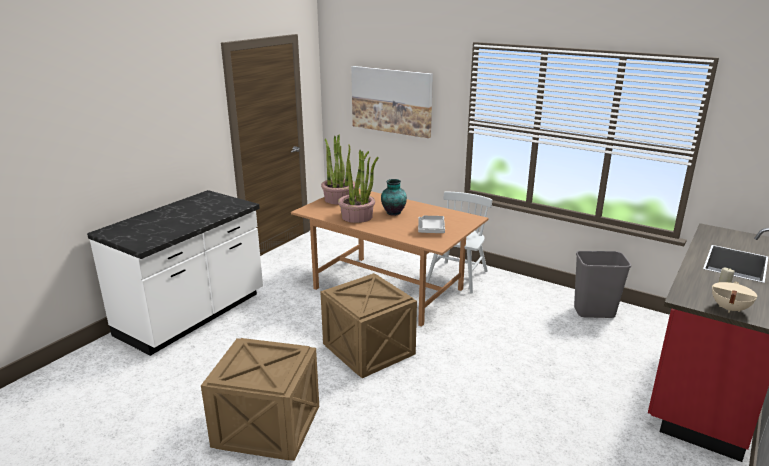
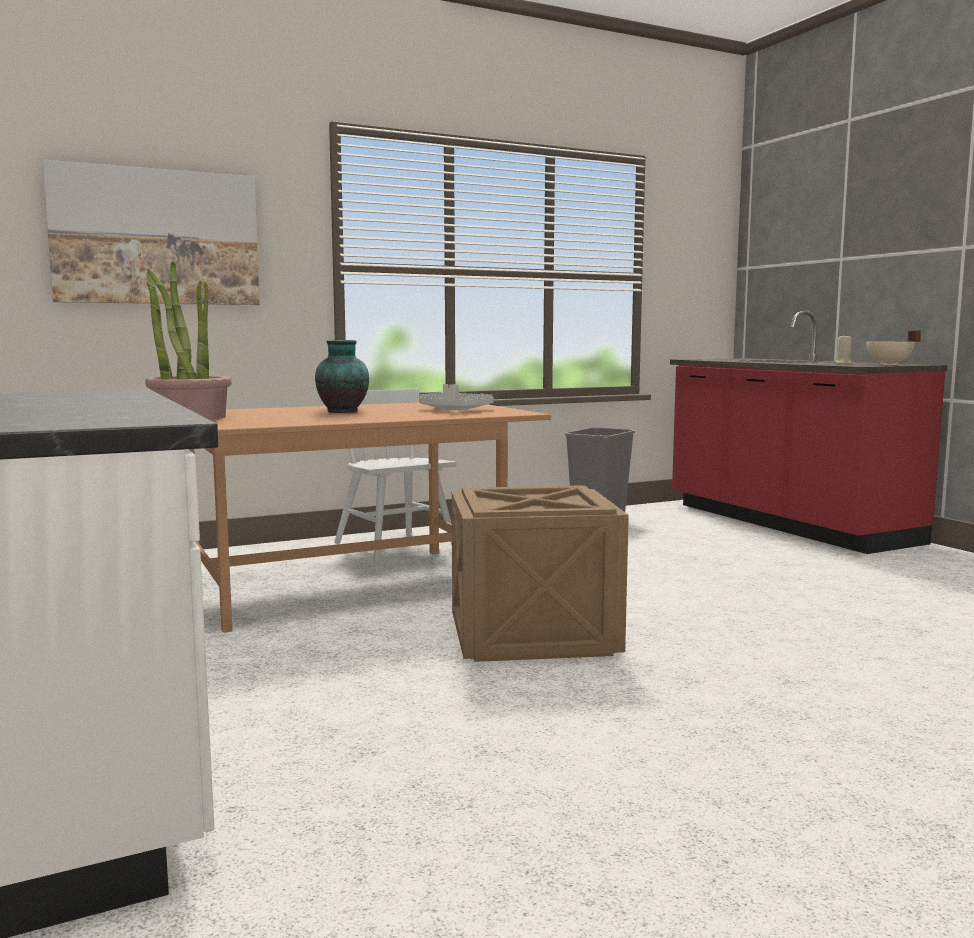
camera: 60 degrees left, 15 degrees down
crate [201,338,319,461] -> none
potted plant [338,150,379,223] -> none

